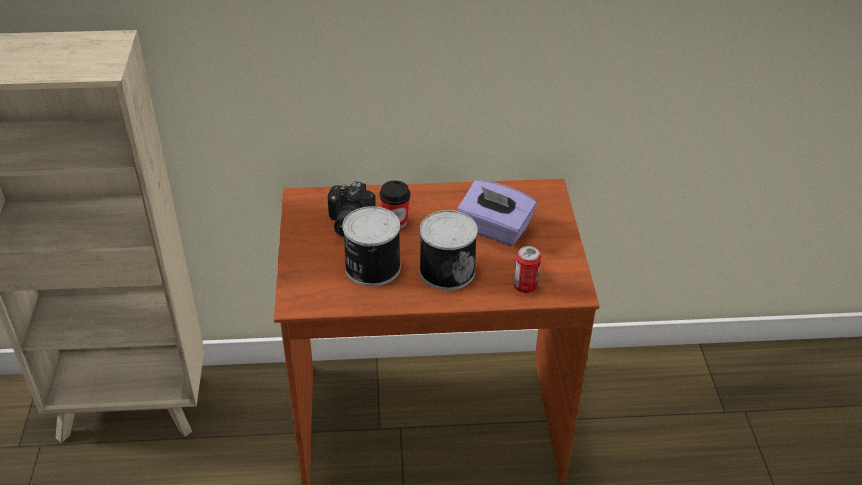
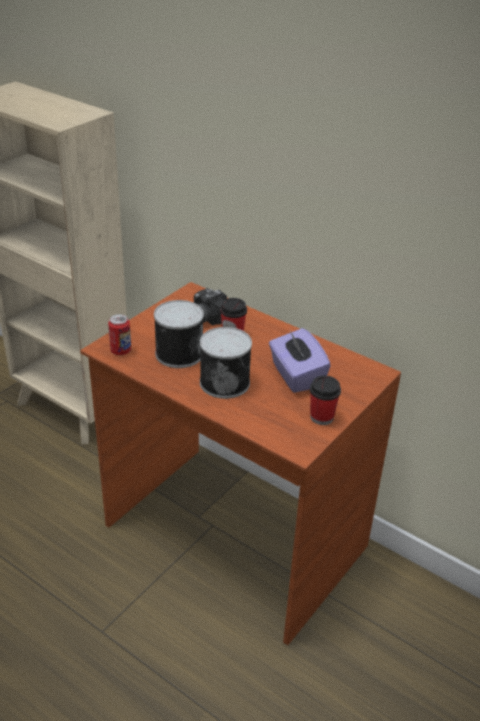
camera: 40 degrees right, 5 degrees down
can [514,246,541,293] -> can moved to [108,314,131,355]
none -> cup [310,375,341,425]

